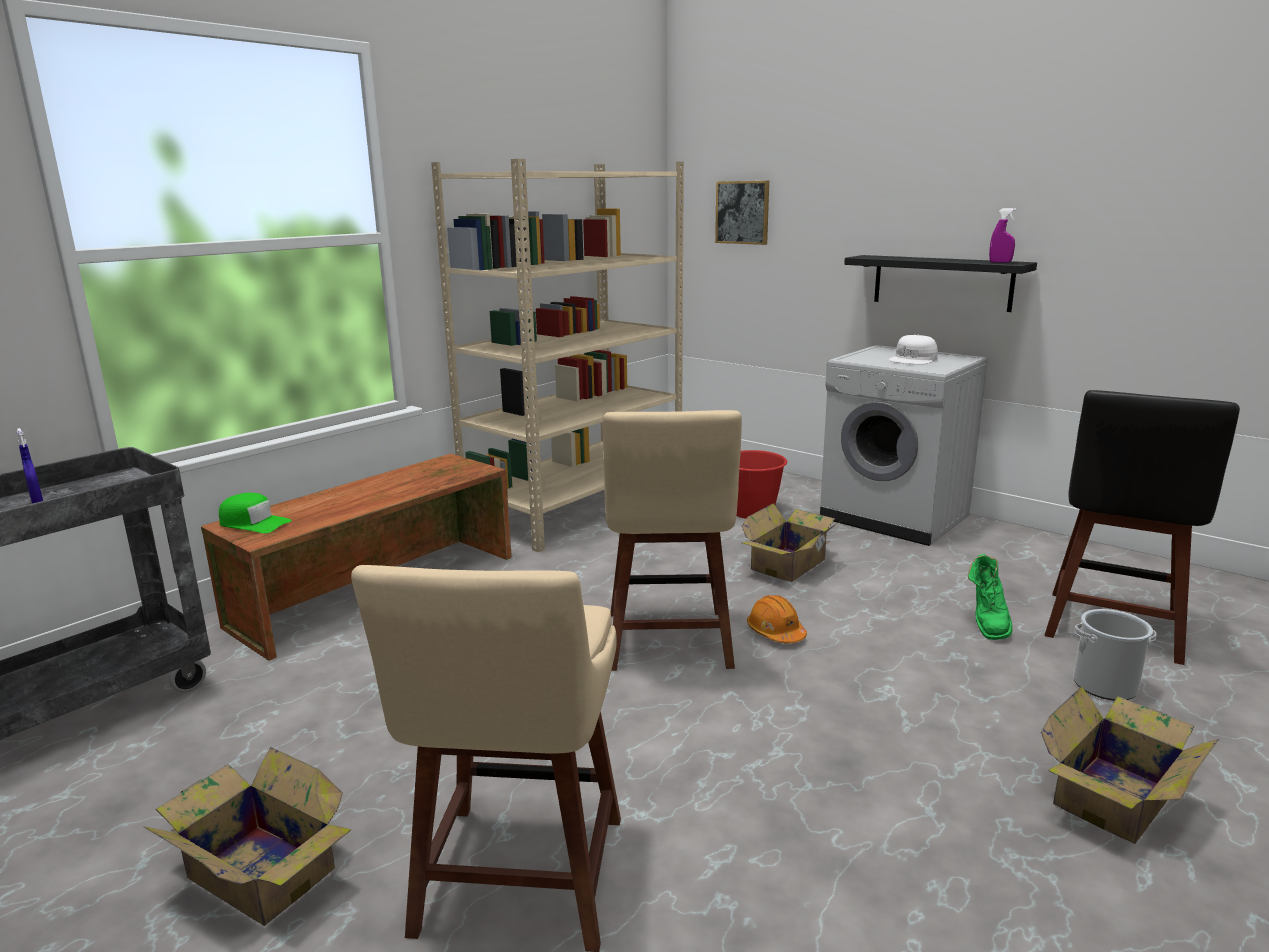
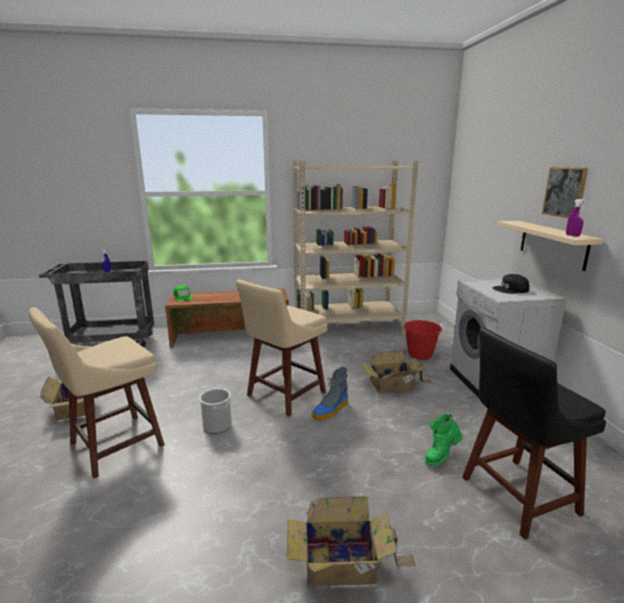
camera: 40 degrees right, 0 degrees up
picture [715,181,769,245] -> picture moved to [542,167,588,218]
orange hard hat [747,595,807,643] -> boot [312,367,348,420]
black shelf [844,255,1037,312] -> beige shelf [497,221,603,271]
white cap [889,335,938,364] -> black cap [493,274,529,294]
bucket [1074,609,1157,701] -> bucket moved to [199,388,232,434]

